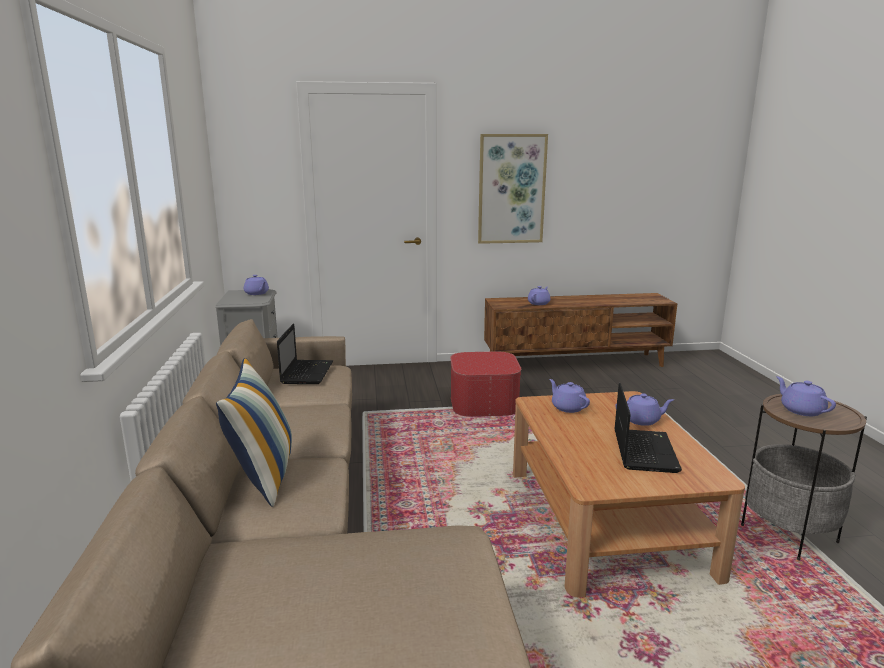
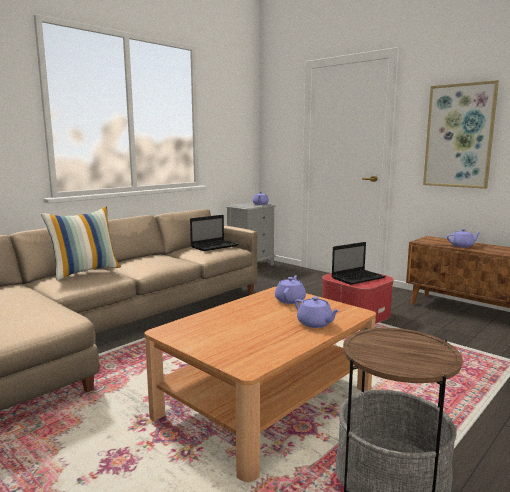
camera: 50 degrees right, 5 degrees down
laptop [615,383,682,473] -> laptop moved to [332,242,385,285]
purple teapot [776,376,836,416] -> none

